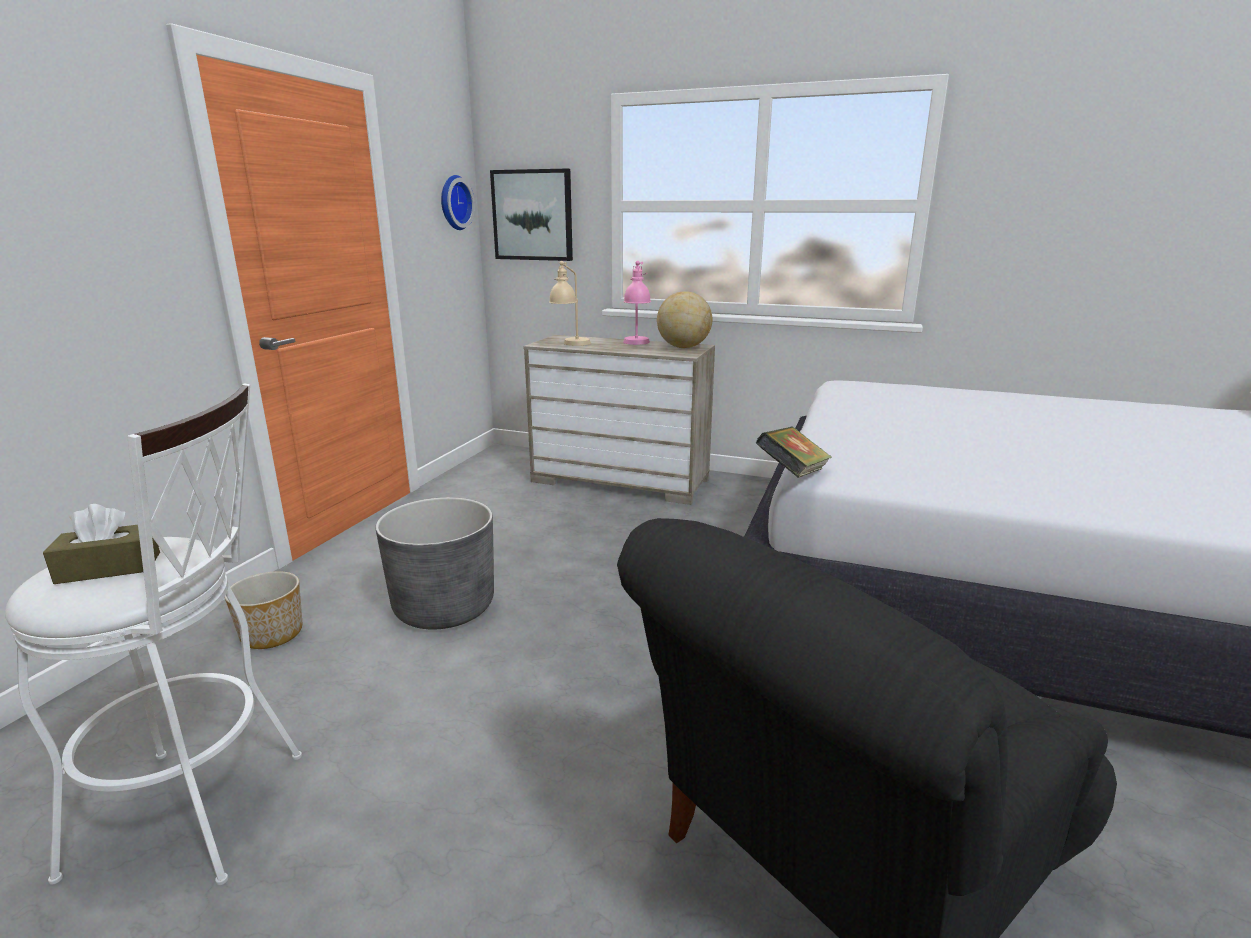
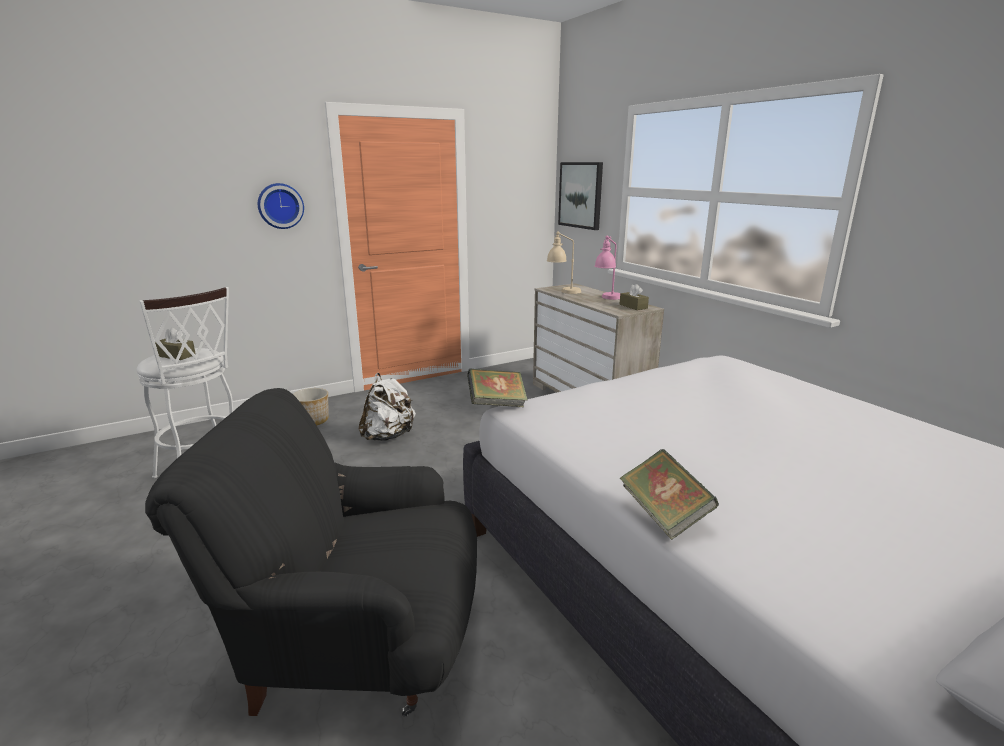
camera: 40 degrees right, 0 degrees up
grey planter [376,497,494,629] -> white backpack [359,373,416,441]
wall clock [441,175,475,230] -> wall clock moved to [258,183,304,229]
globe [657,291,712,348] -> brown tissue box [619,284,649,310]
none -> book [619,449,719,540]

